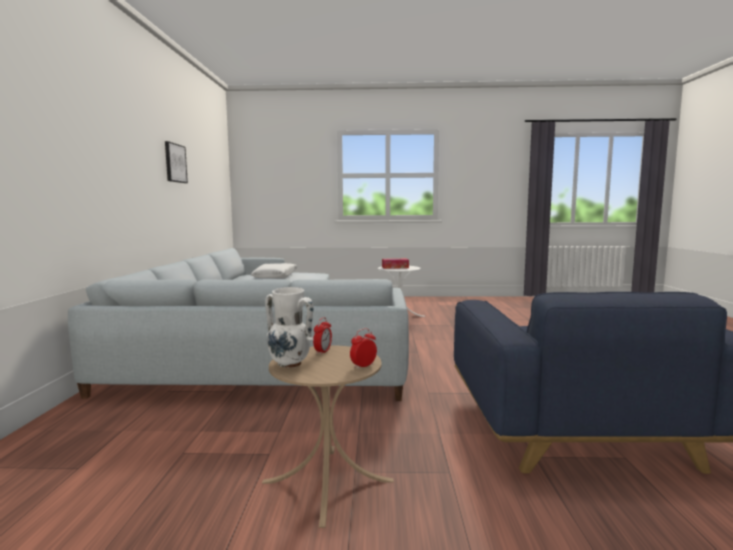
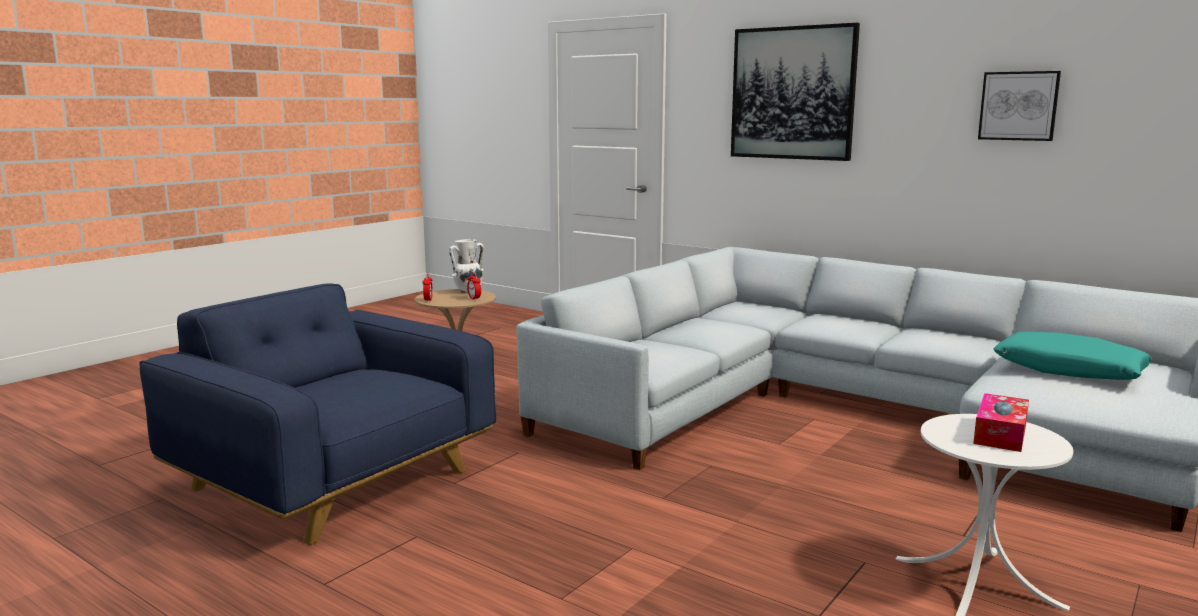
camera: 125 degrees right, 5 degrees up
white pillow [251,263,297,278] -> turquoise pillow [993,332,1153,380]
none -> picture [731,23,860,161]

